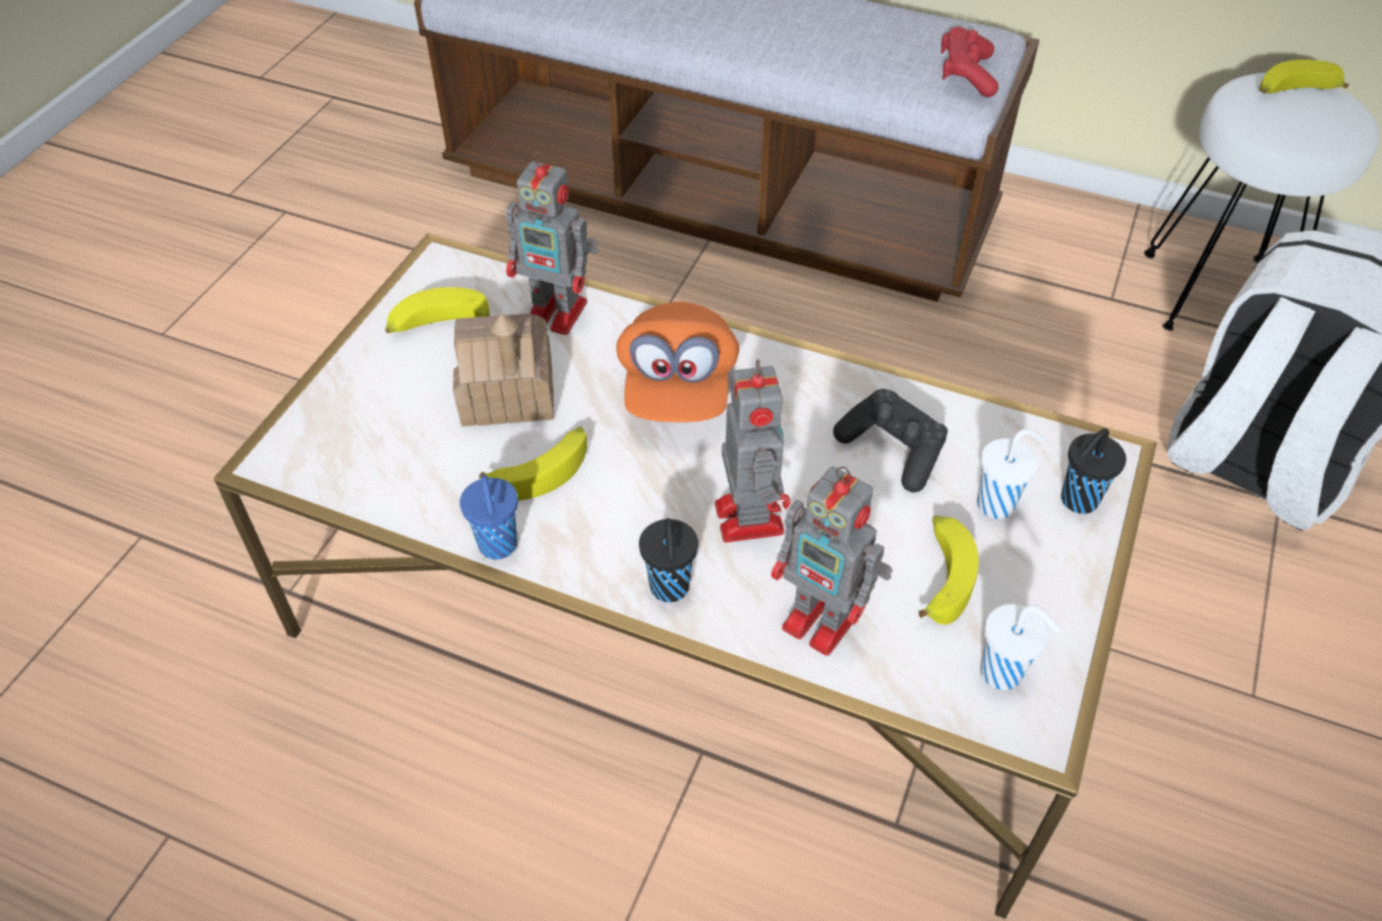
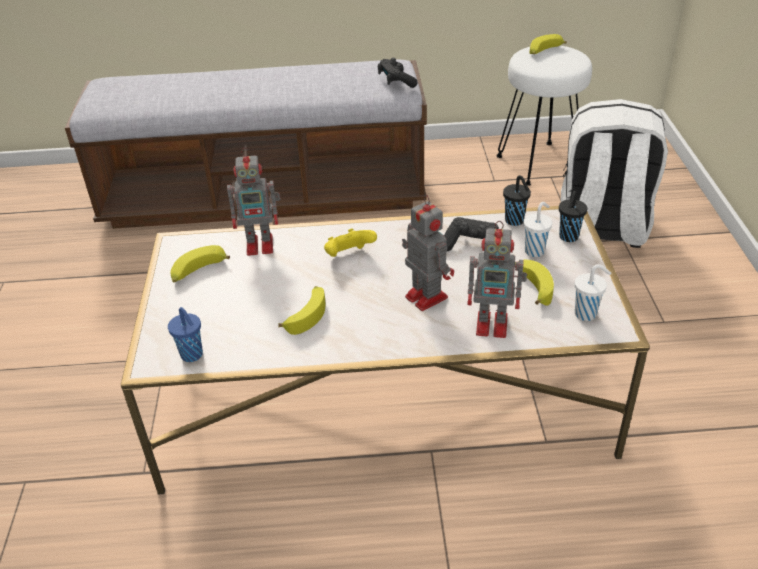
camera: 25 degrees left, 10 degrees down
toy house [453,313,554,427] -> none
blue cup [460,475,518,559] -> blue cup moved to [168,307,203,362]
orange cap [616,301,740,422] -> yellow game controller [324,228,377,257]
black cup [639,518,698,602] -> black cup moved to [503,175,531,226]
red game controller [940,27,998,97] -> black game controller [378,58,417,88]

